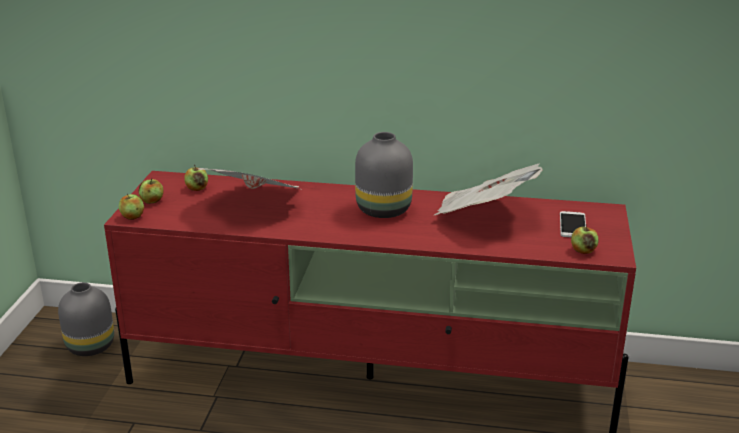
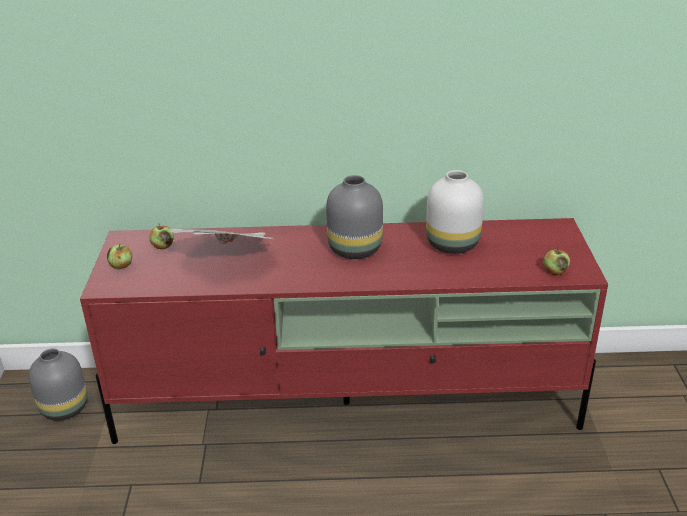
camera: 10 degrees left, 5 degrees up
apple [119,194,144,220] -> none
newspaper [434,163,543,215] -> white vase [426,170,484,254]
phone [560,211,586,237] -> none

